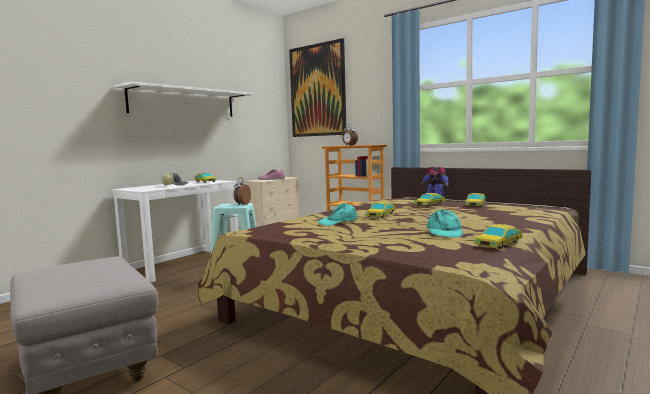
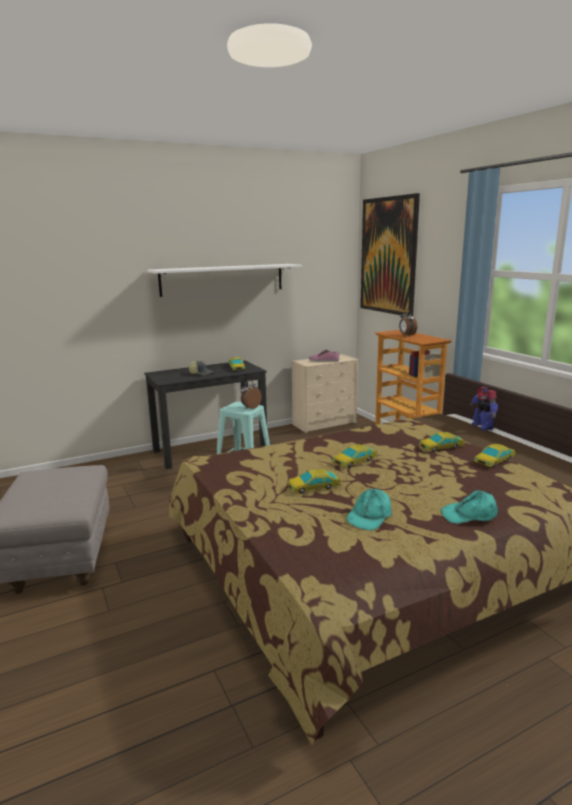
camera: 25 degrees right, 10 degrees up
white desk [112,180,238,283] -> black desk [144,360,267,469]
turquoise cap [318,203,358,226] -> turquoise cap moved to [441,490,498,524]
toy car [475,224,523,249] -> toy car moved to [288,469,341,494]

